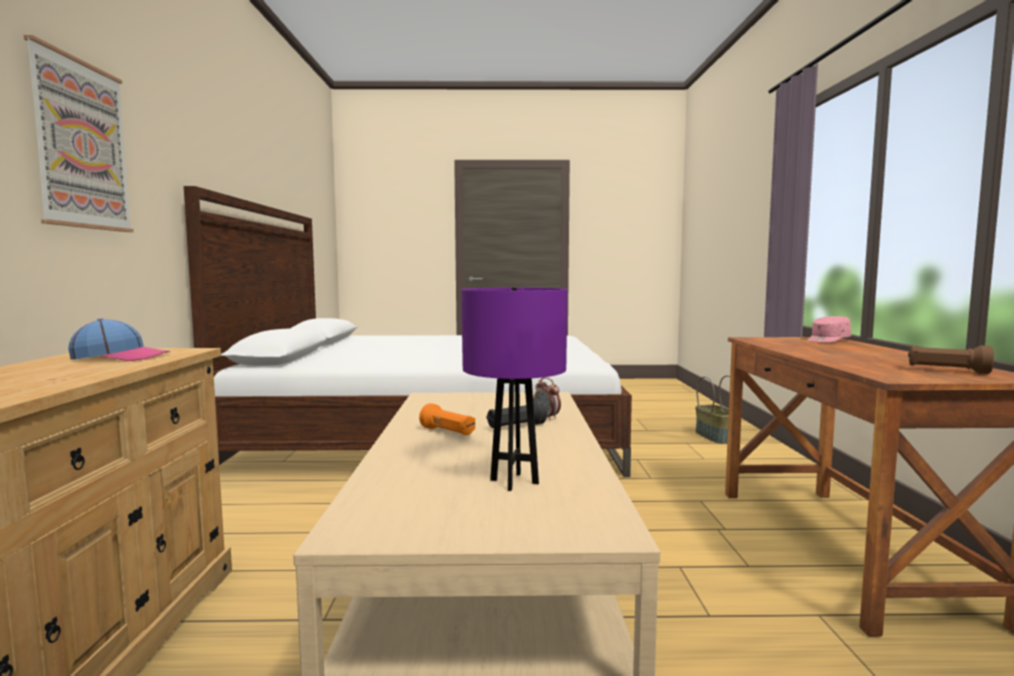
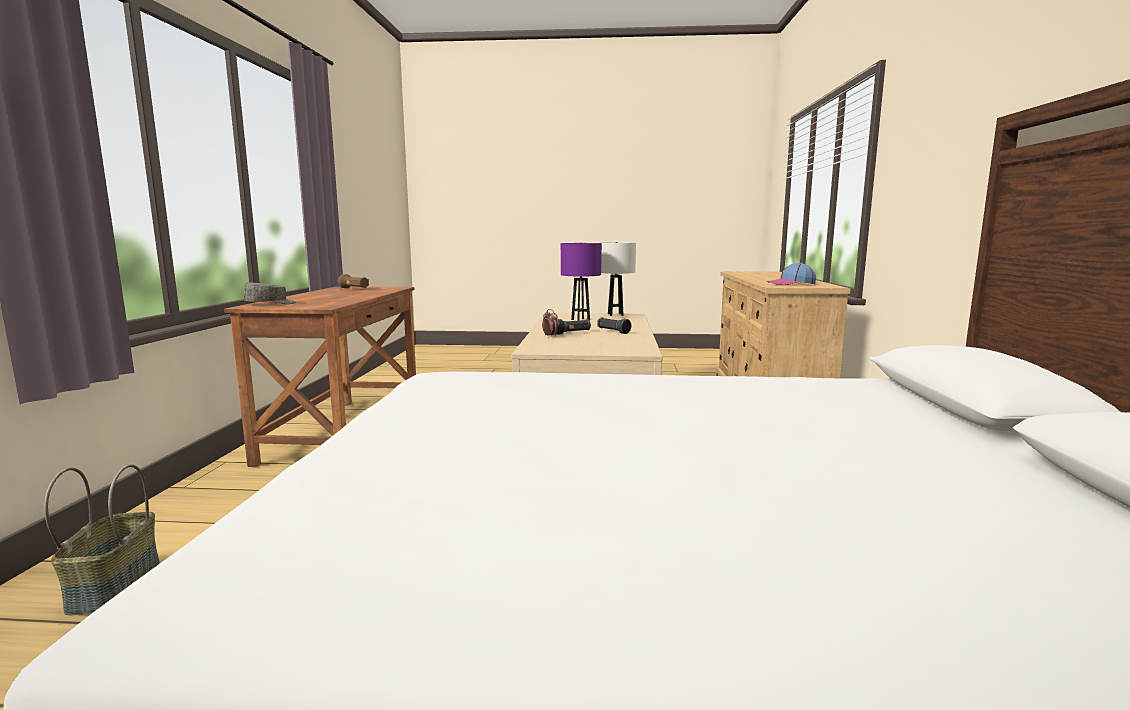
camera: 175 degrees left, 5 degrees up
picture [24,35,134,232] -> none
orange flashlight [419,403,475,435] -> black flashlight [597,317,631,334]
pink cap [808,316,851,343] -> grey cap [244,283,296,304]
none -> white table lamp [598,242,636,316]

